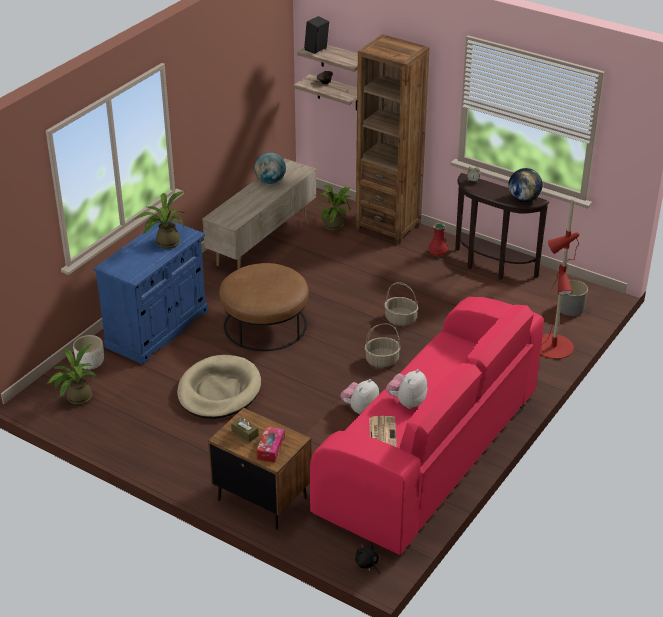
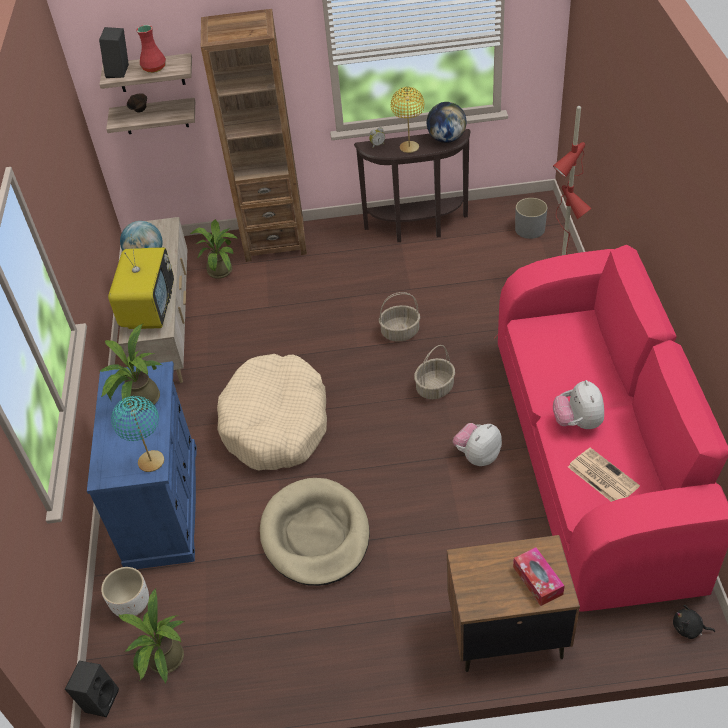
camera: 35 degrees left, 10 degrees up
brown ottoman [220,263,309,351] -> beige dog bed [217,354,327,470]
brown tissue box [231,417,259,443] -> none
plush toy [341,379,379,414] -> plush toy turned 45 degrees clockwise [453,423,502,466]
red vase [428,223,448,256] -> red vase moved to [136,25,166,73]
none -> black speaker [65,661,119,717]
none -> television [108,234,174,329]
none -> turquoise table lamp [111,396,164,472]
none -> yellow table lamp [391,87,424,153]

